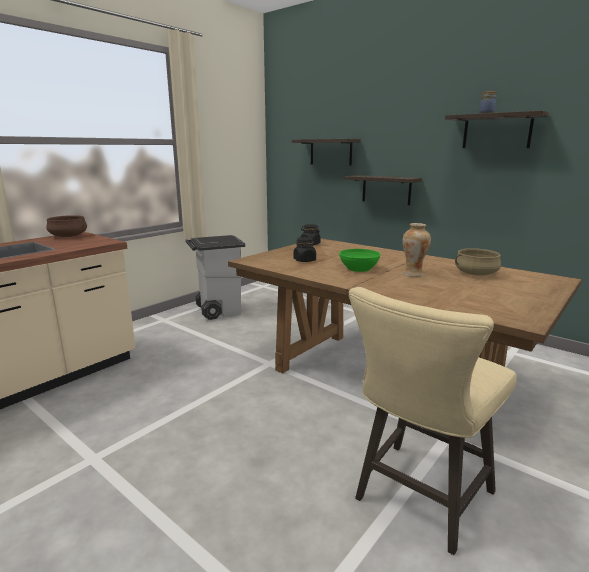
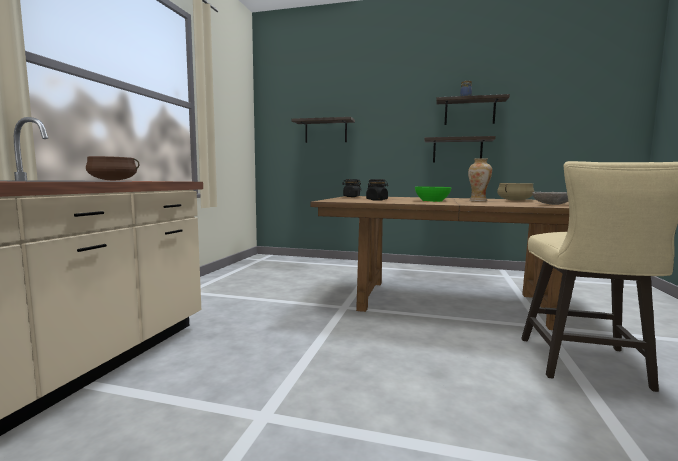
camera: 25 degrees left, 10 degrees down
grey trash can [185,235,245,320] -> none
shelf [344,175,422,205] -> shelf moved to [424,136,496,163]
none -> grey bowl [532,192,568,205]

